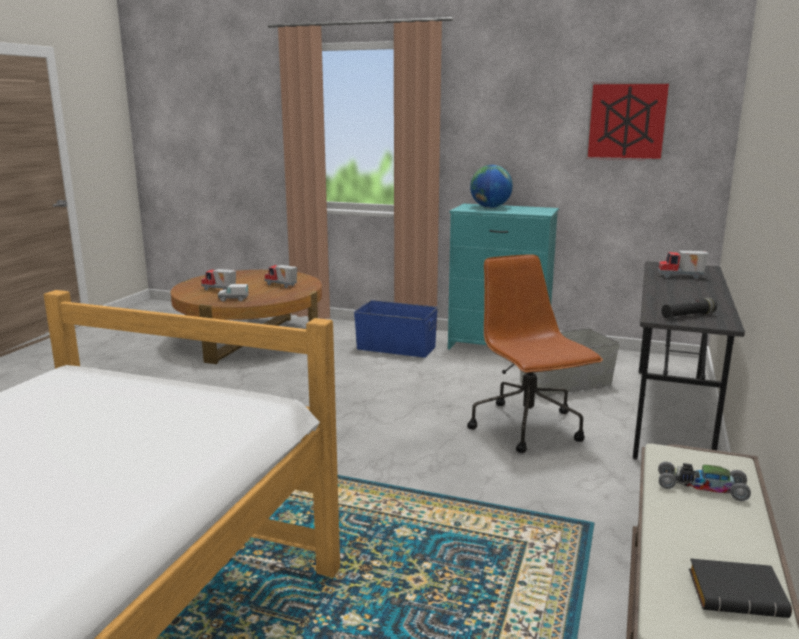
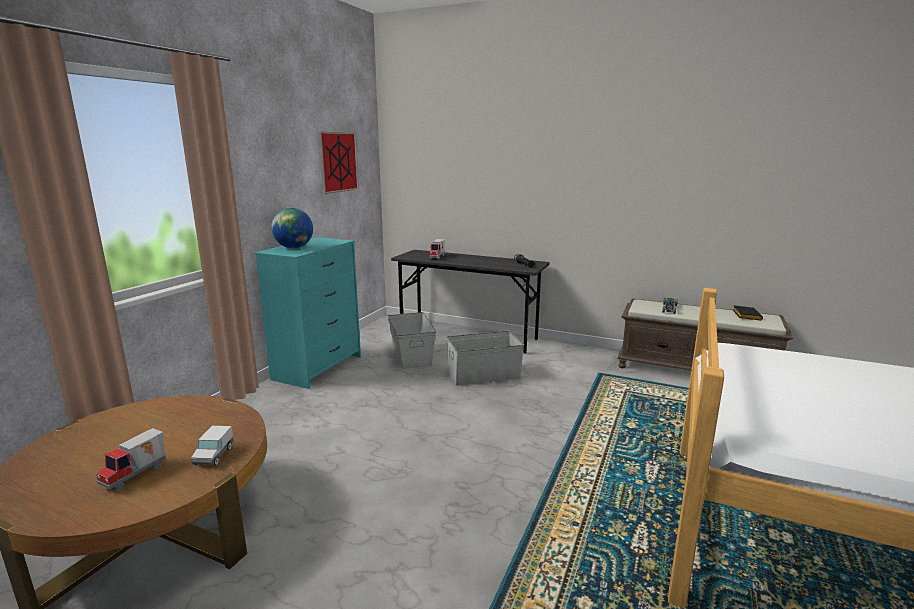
camera: 85 degrees left, 0 degrees up
toy truck [265,265,297,288] -> none
blue storage box [354,300,438,358] -> none
brown office chair [467,255,603,453] -> grey storage box [447,331,524,386]

